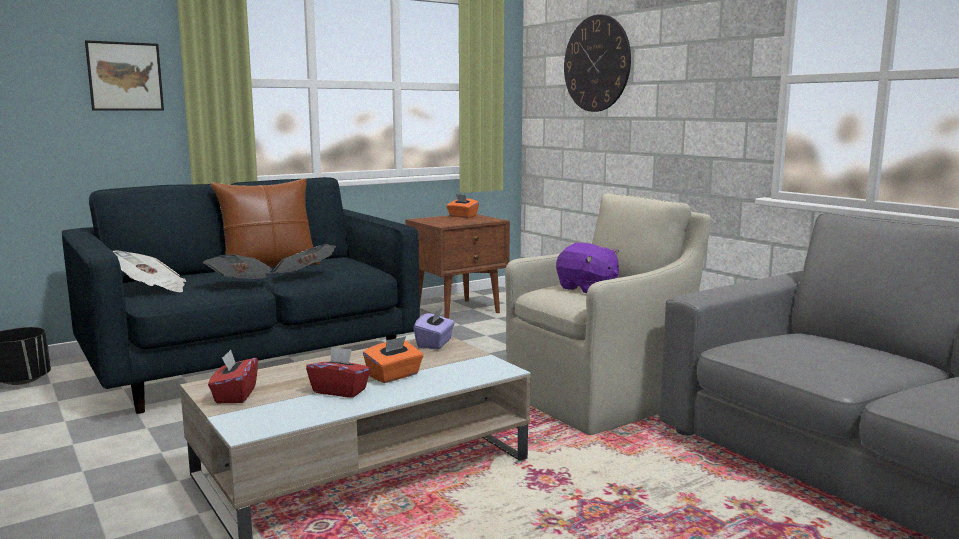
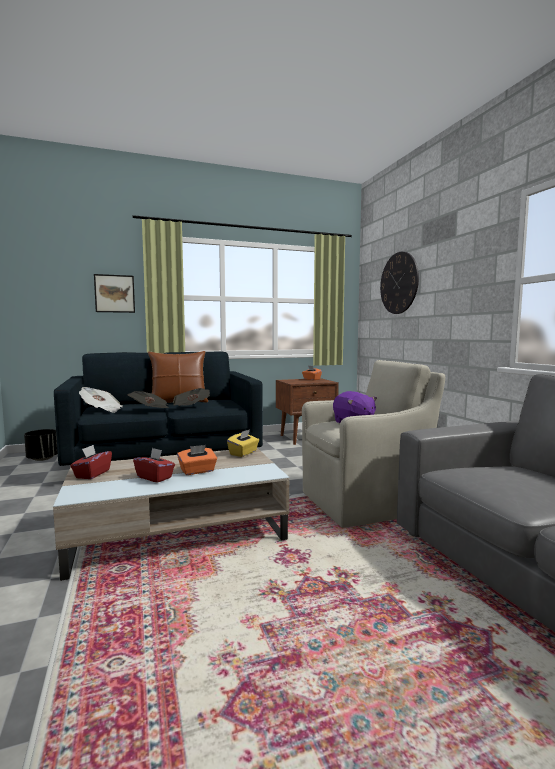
camera: 15 degrees right, 5 degrees down
purple tissue box [413,307,455,349] -> yellow tissue box [227,429,259,457]

